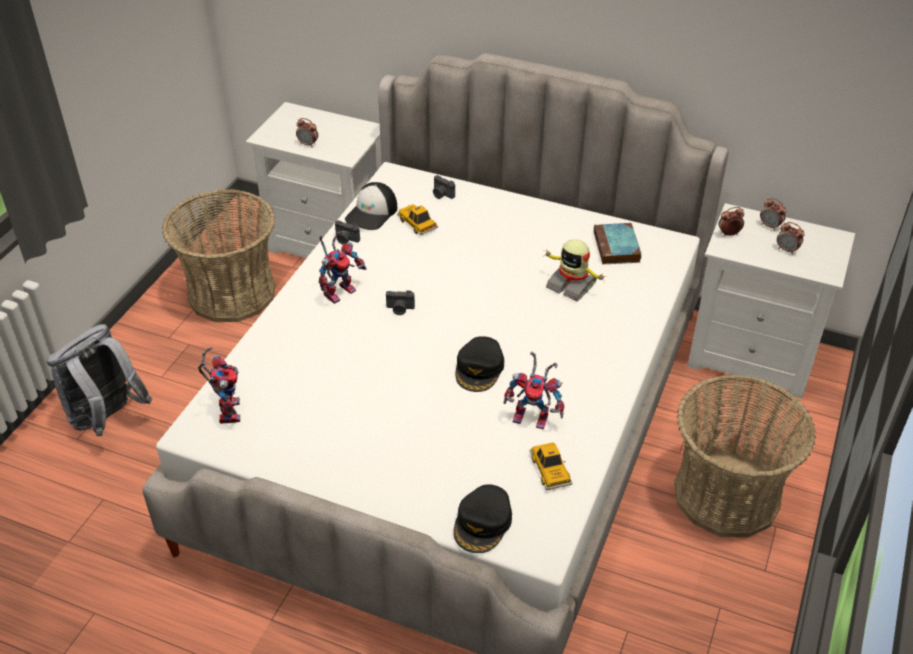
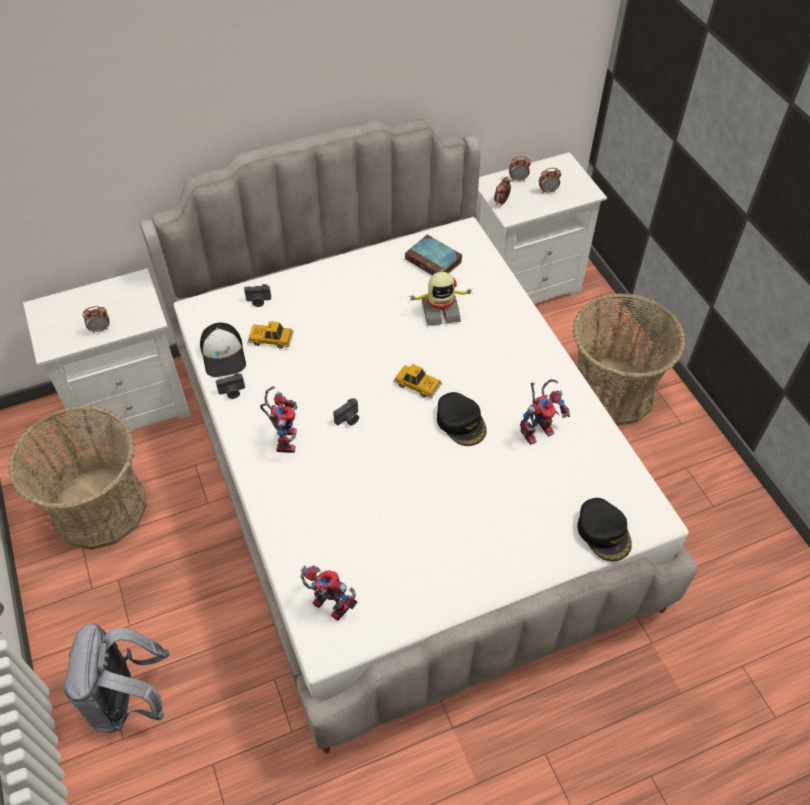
camera: 45 degrees left, 10 degrees up
toy car [529,442,573,490] -> toy car moved to [393,364,442,398]

